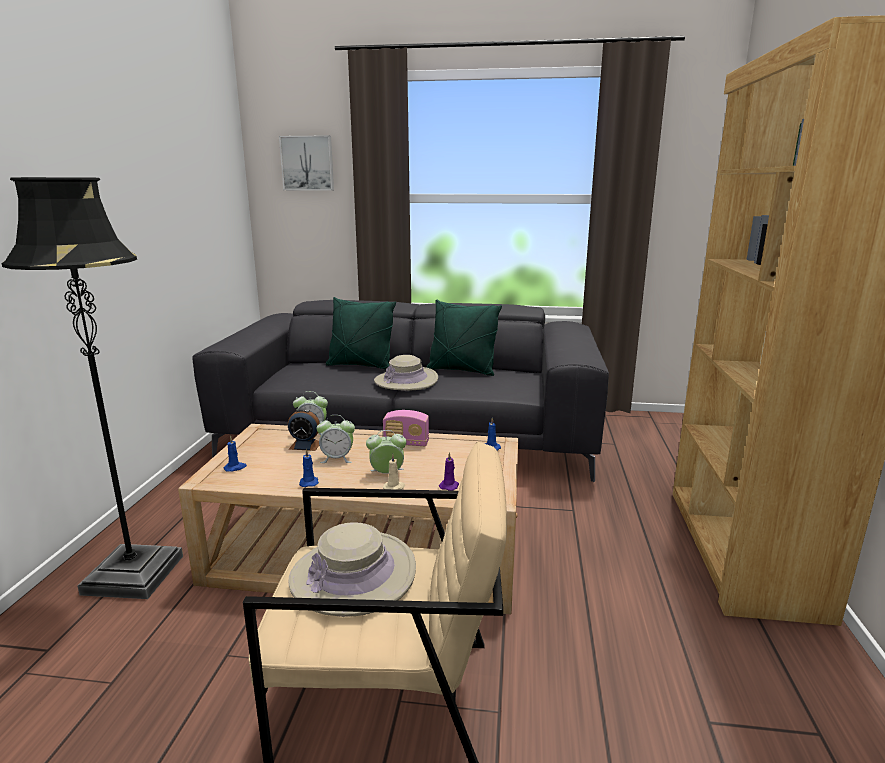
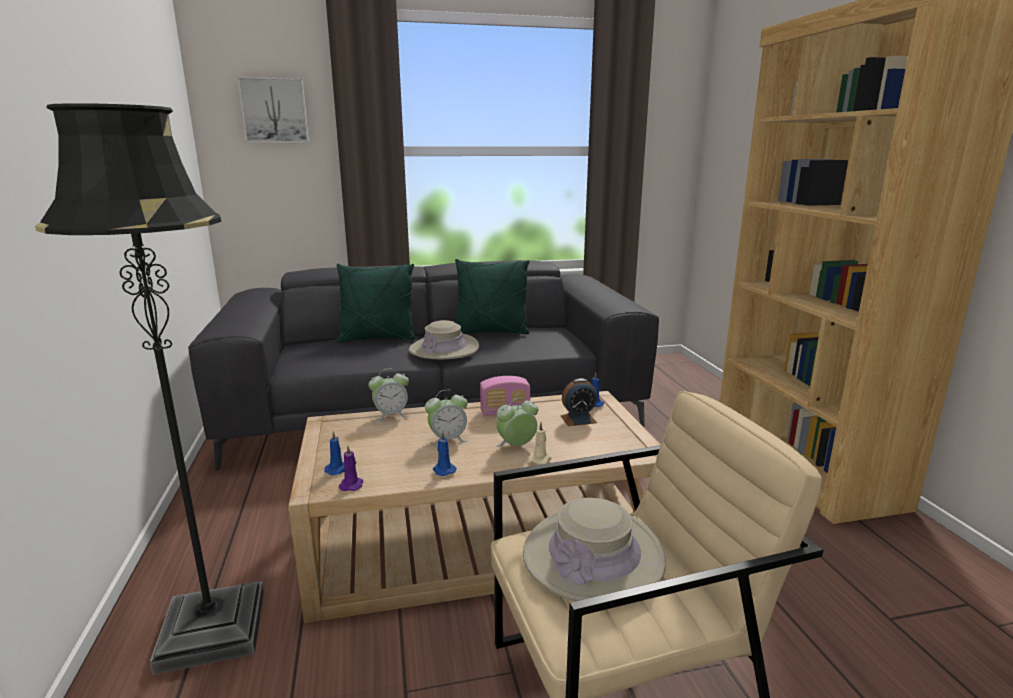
camera: 20 degrees left, 0 degrees up
alarm clock [288,408,320,451] -> alarm clock moved to [561,378,597,426]
purple candle [439,452,459,491] -> purple candle moved to [339,446,363,491]

